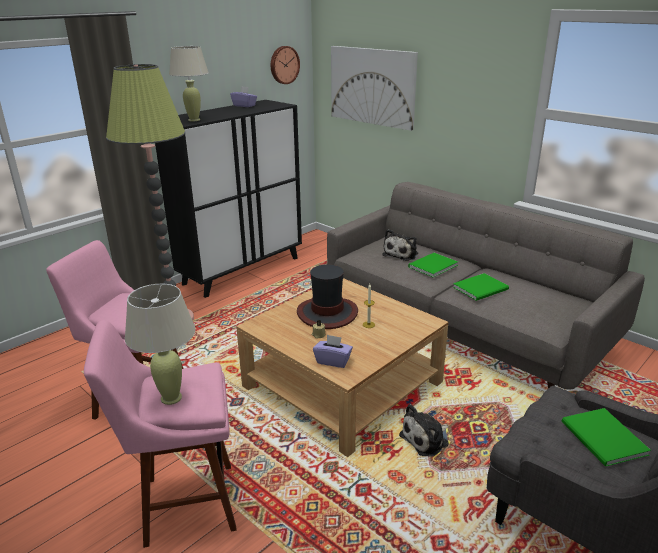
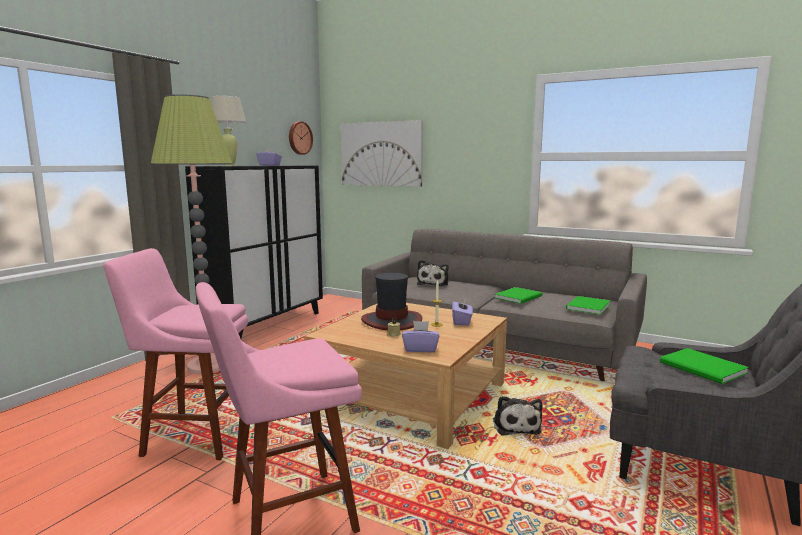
camera: 15 degrees left, 15 degrees down
beige table lamp [125,284,196,405] -> none
plush toy [399,404,449,457] -> plush toy turned 45 degrees counterclockwise [493,396,542,435]
green book [408,253,458,277] -> green book moved to [566,296,610,315]
none -> purple tissue box [452,299,473,325]

